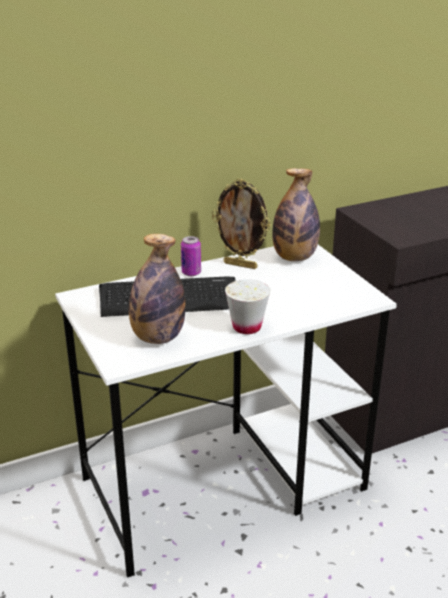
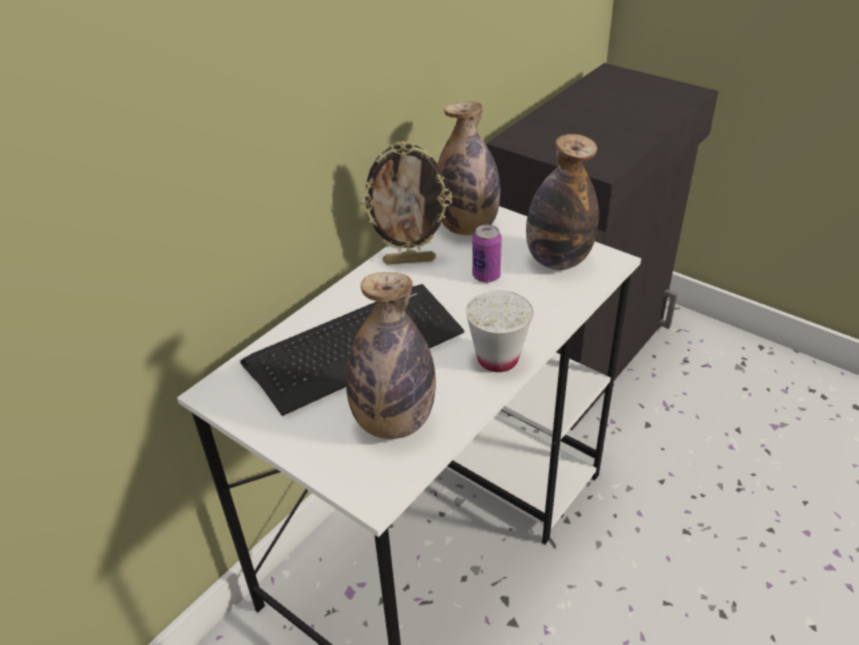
camera: 25 degrees left, 10 degrees up
can [181,236,201,276] -> can moved to [472,225,502,283]
none -> bottle [526,134,599,270]

